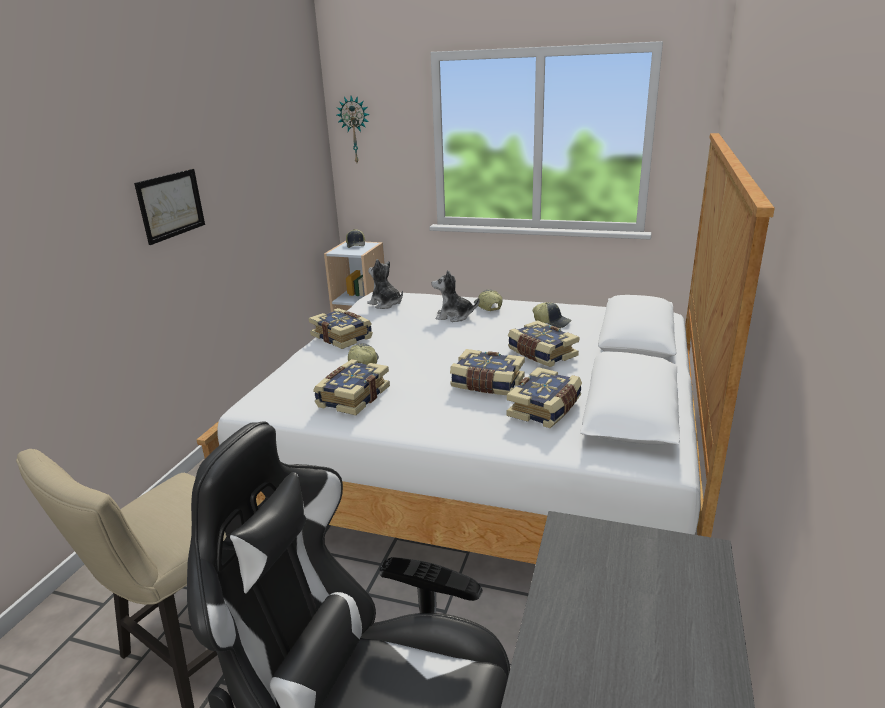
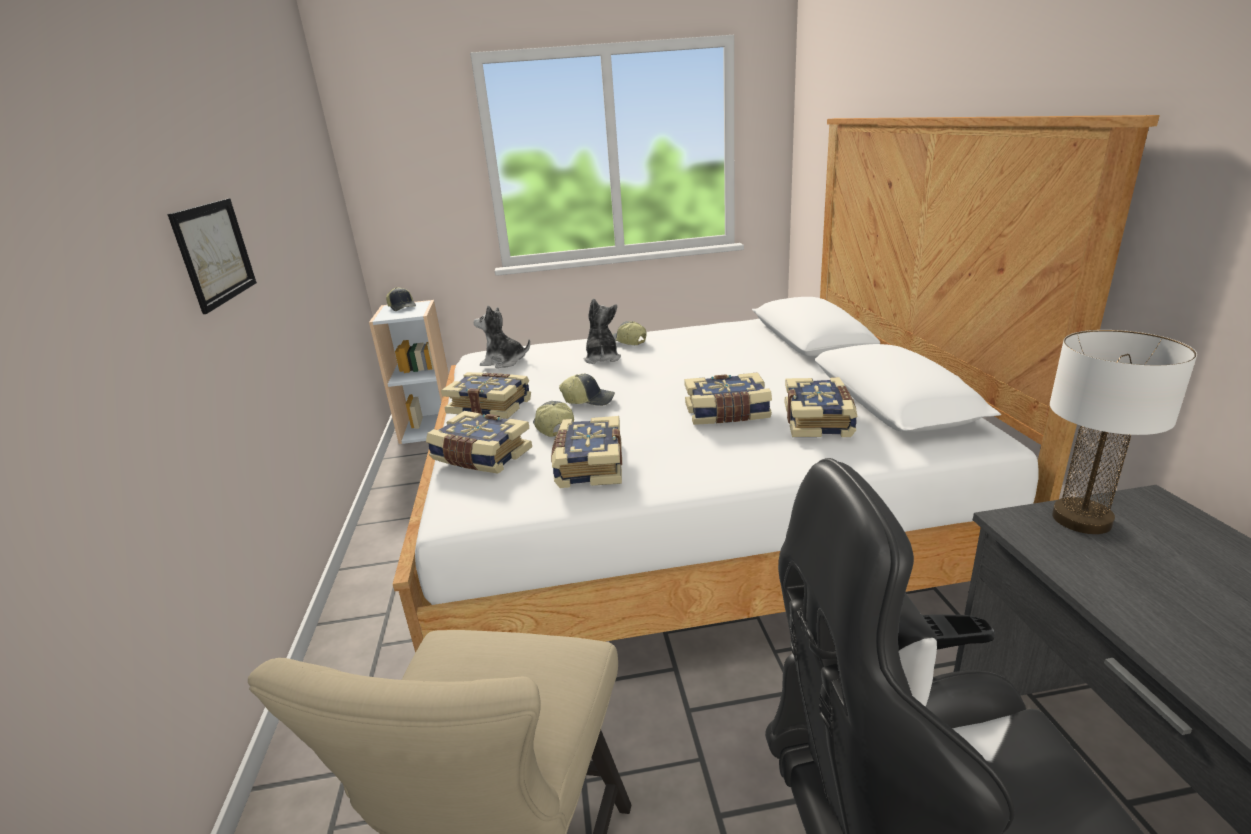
camera: 25 degrees left, 0 degrees up
wall clock [336,96,370,163] -> none
plush toy [431,270,479,322] -> plush toy turned 105 degrees clockwise [584,299,621,364]
book [508,320,579,367] -> book moved to [426,411,532,474]
cap [533,302,572,328] -> cap moved to [559,374,615,406]
none -> table lamp [1050,330,1197,534]

